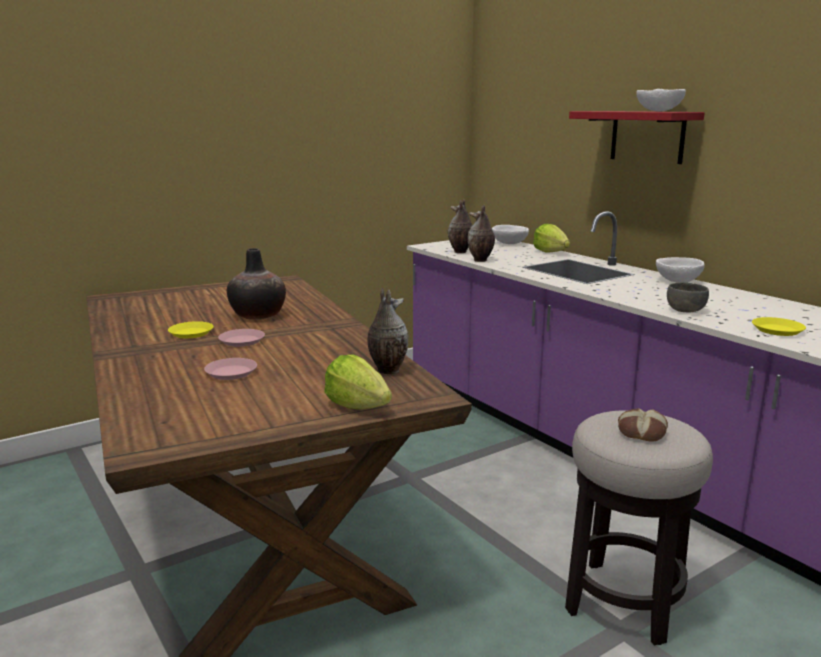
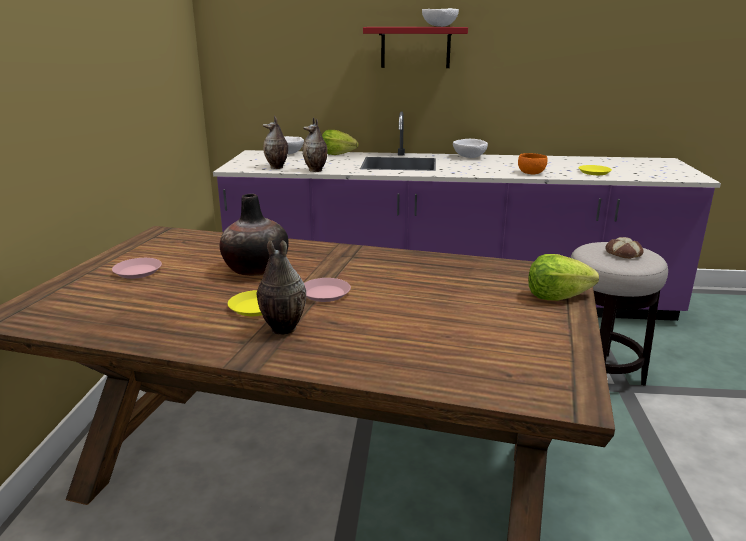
camera: 50 degrees left, 5 degrees up
pink plate [204,358,257,380] -> pink plate moved to [112,258,162,279]
vase [368,288,409,374] -> vase moved to [257,240,306,335]
grey bowl [667,282,709,313] -> orange bowl [518,153,547,174]

